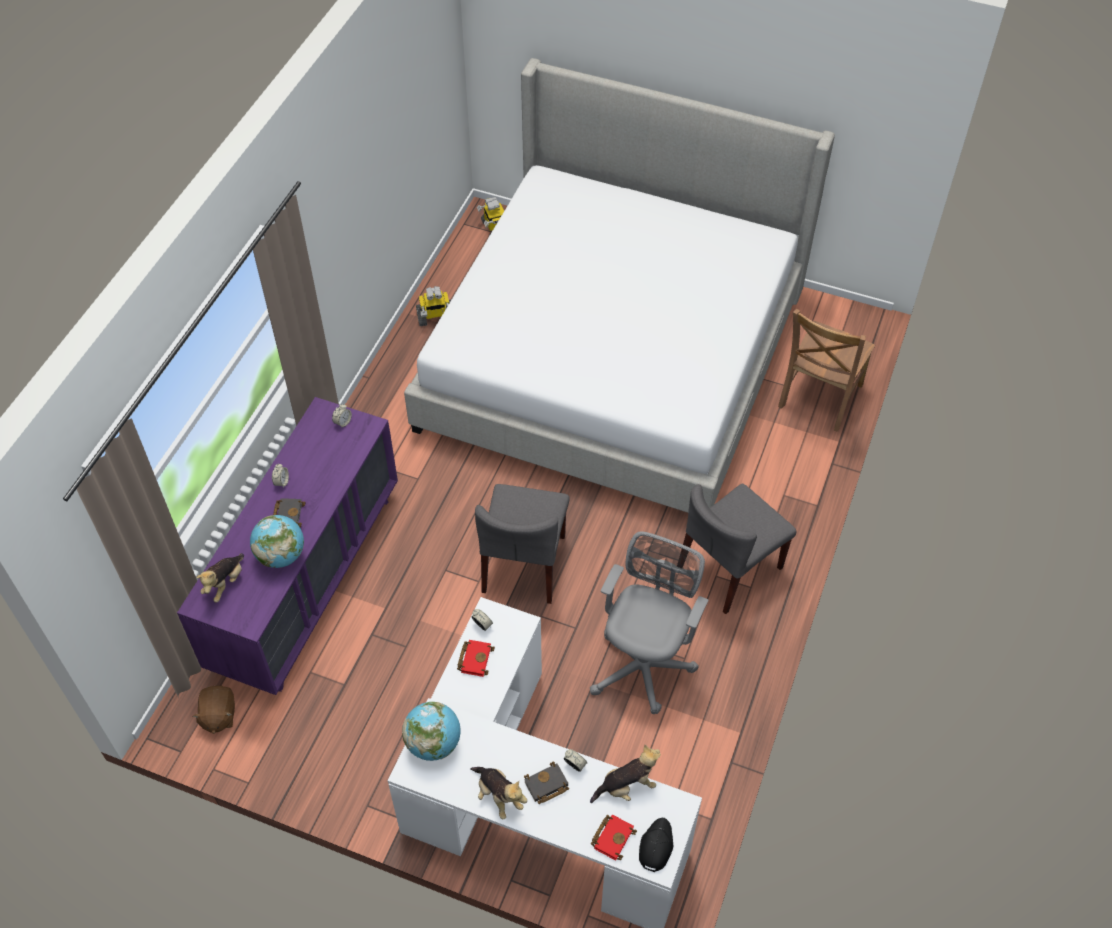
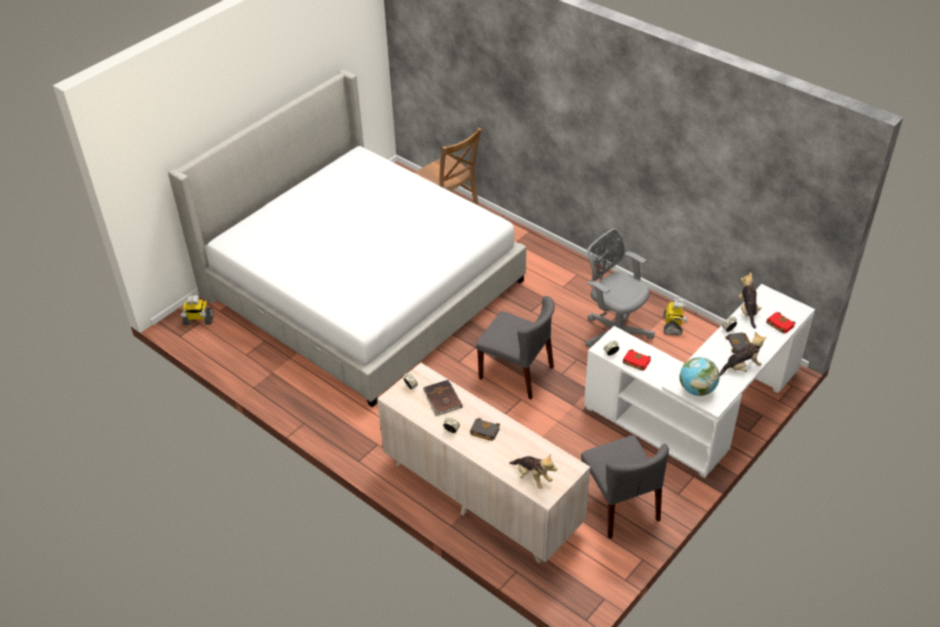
camera: 70 degrees left, 10 degrees down
purple dresser [177,397,398,695] -> beige dresser [377,363,590,564]
brown plush toy [192,686,235,734] -> none
globe [250,515,304,568] -> none
toy robot [416,286,452,326] -> toy robot moved to [664,299,688,335]
black cap [639,818,673,872] -> none
grey chair [681,484,797,614] -> grey chair moved to [581,435,669,539]
none -> brown book [423,380,462,416]

